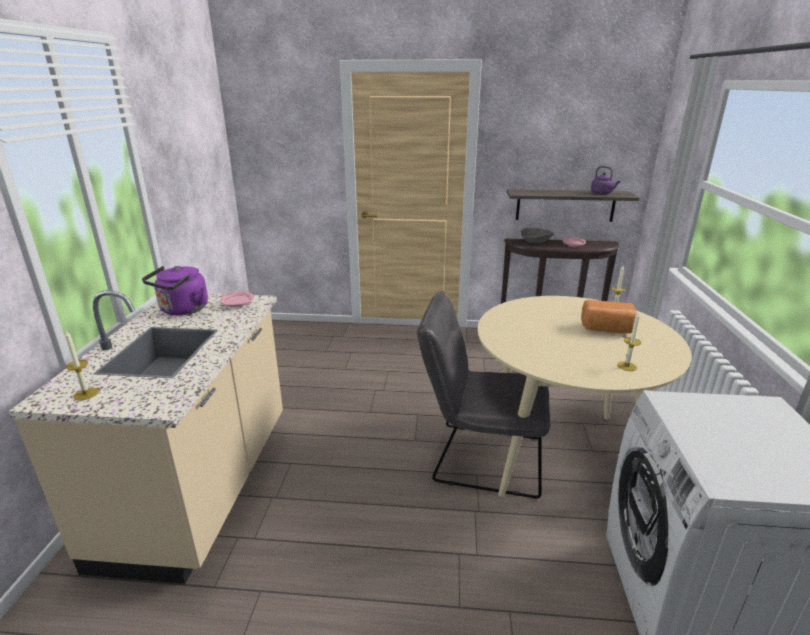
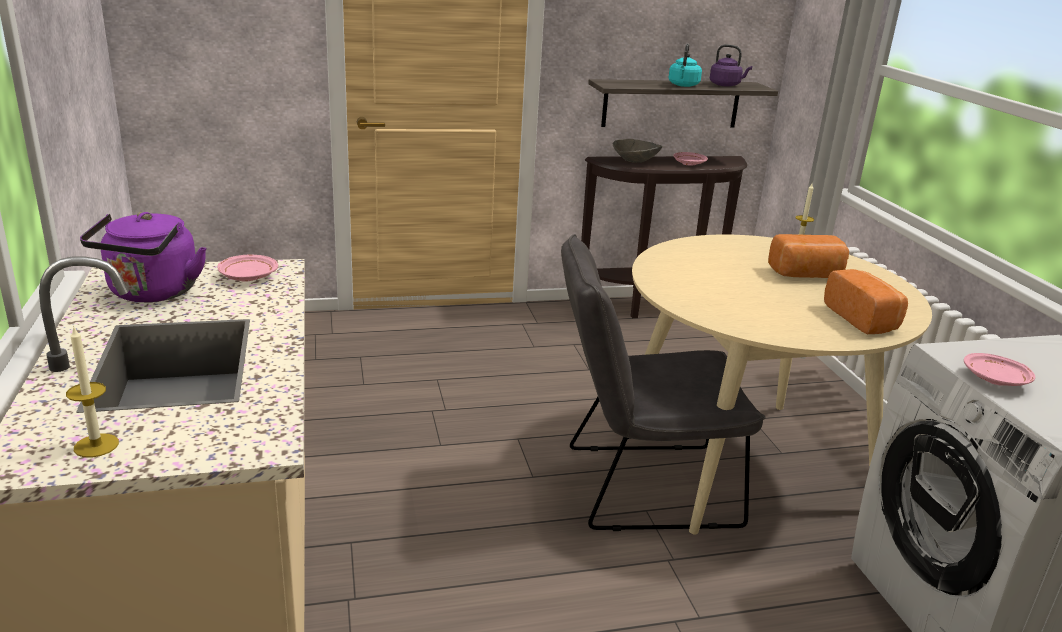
camera: 20 degrees left, 0 degrees up
candle [617,312,641,371] -> bread [824,269,908,334]
none -> turquoise kettle [668,44,702,87]
none -> pink plate [964,353,1035,386]

